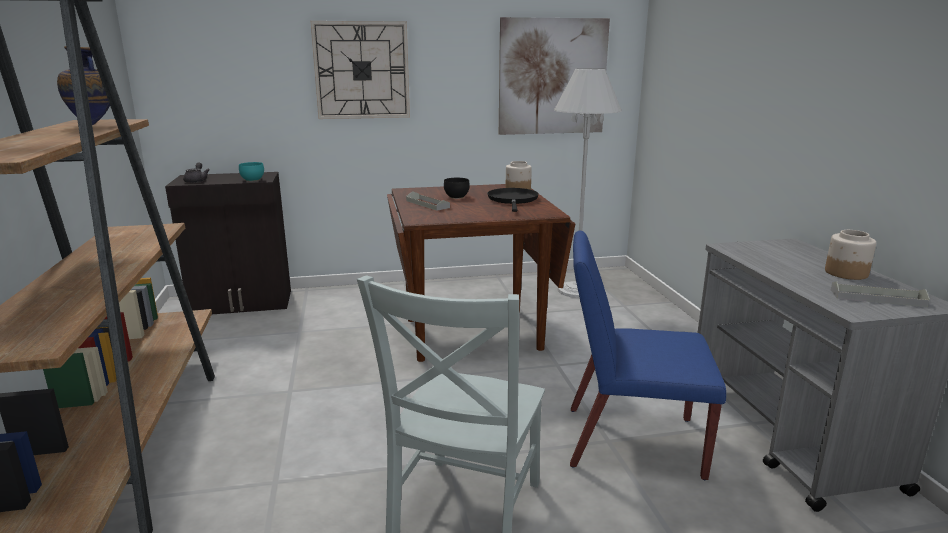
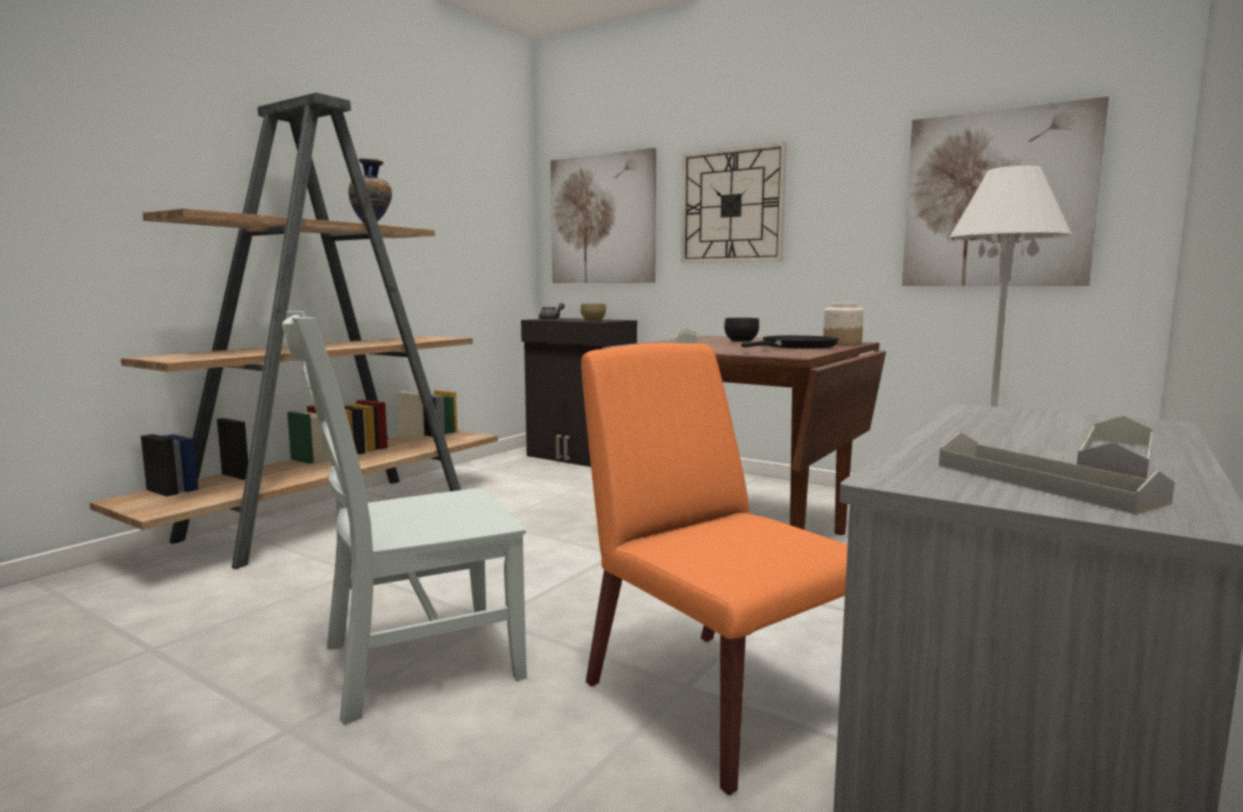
camera: 45 degrees right, 10 degrees down
turquoise bowl [239,162,264,181] -> brown bowl [581,304,606,321]
blue chair [570,231,726,480] -> orange chair [581,343,848,795]
jar [825,230,876,280] -> grey tray [1077,416,1153,479]
none -> picture [550,148,656,283]

